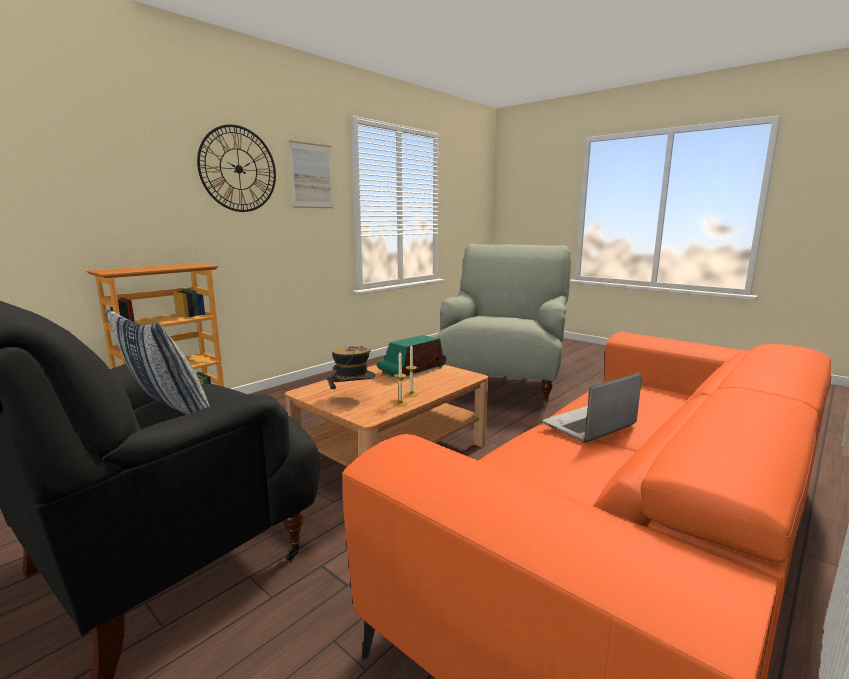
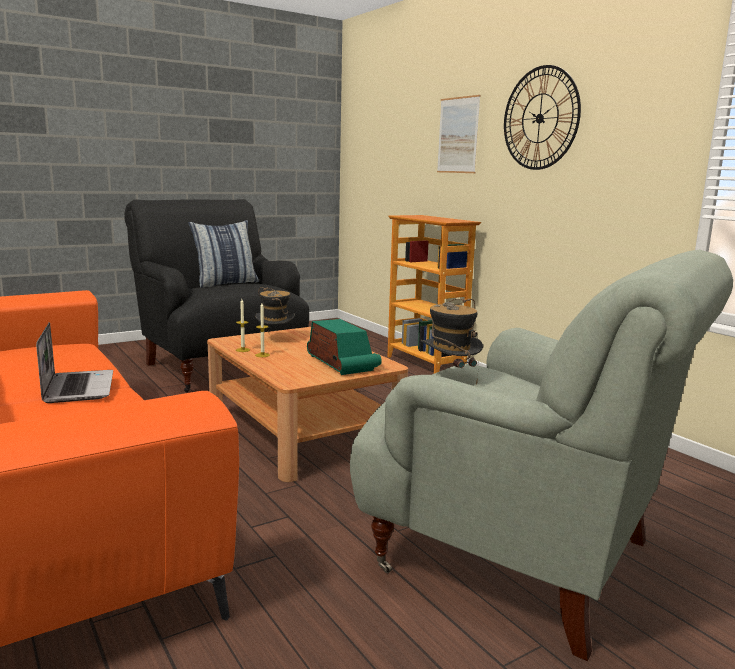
camera: 105 degrees right, 0 degrees up
picture [289,140,334,208] -> picture moved to [437,95,480,173]
none -> hat [421,299,483,385]

